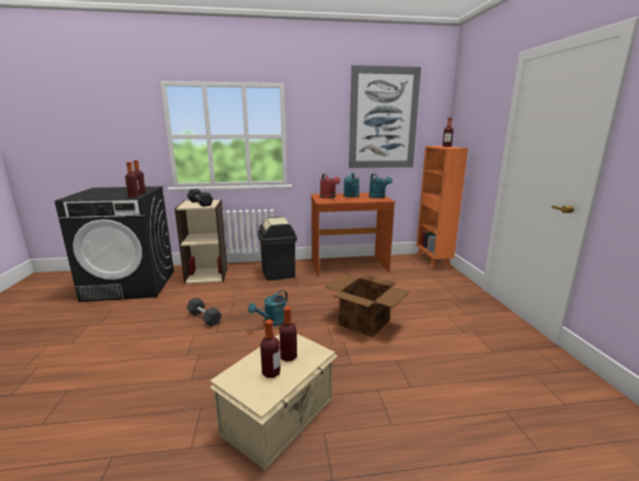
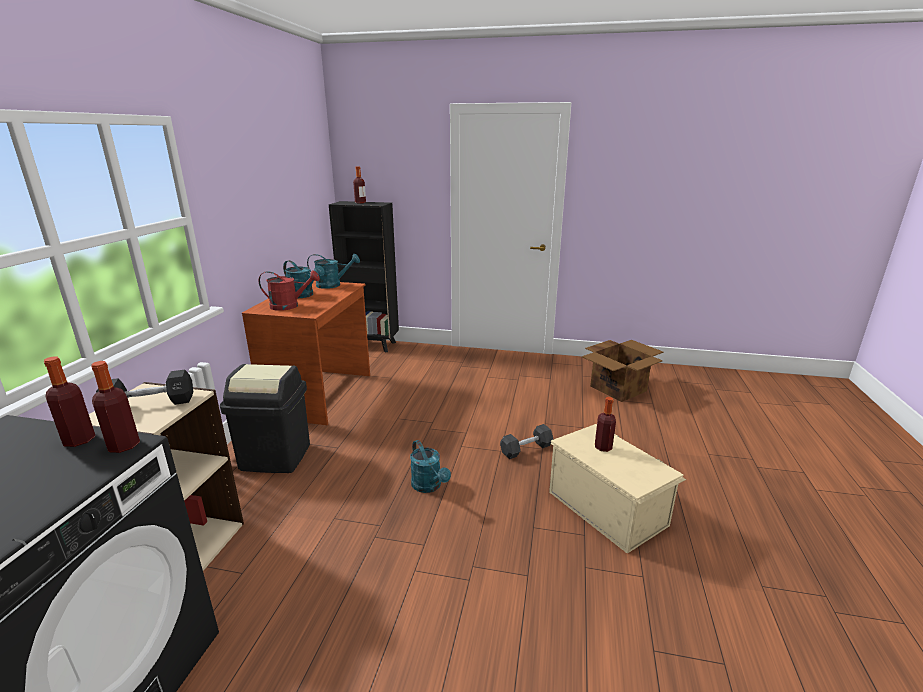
camera: 70 degrees left, 5 degrees up
black dumbbell [186,297,222,327] -> black dumbbell moved to [500,424,554,459]
bottle [260,320,281,378] -> none
cardboard box [325,274,409,337] -> cardboard box moved to [582,340,663,402]
picture [349,65,421,168] -> none
orange bookcase [416,146,468,269] -> black bookcase [329,201,399,353]

